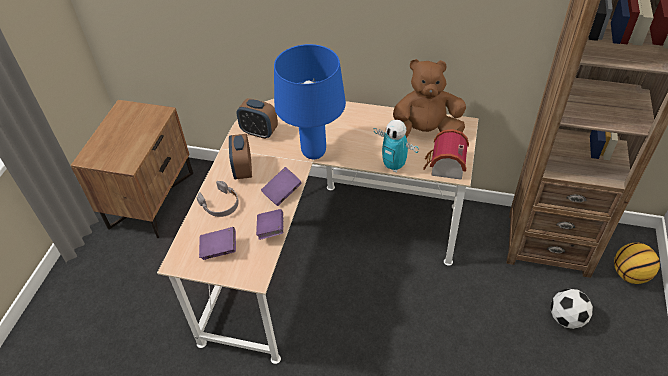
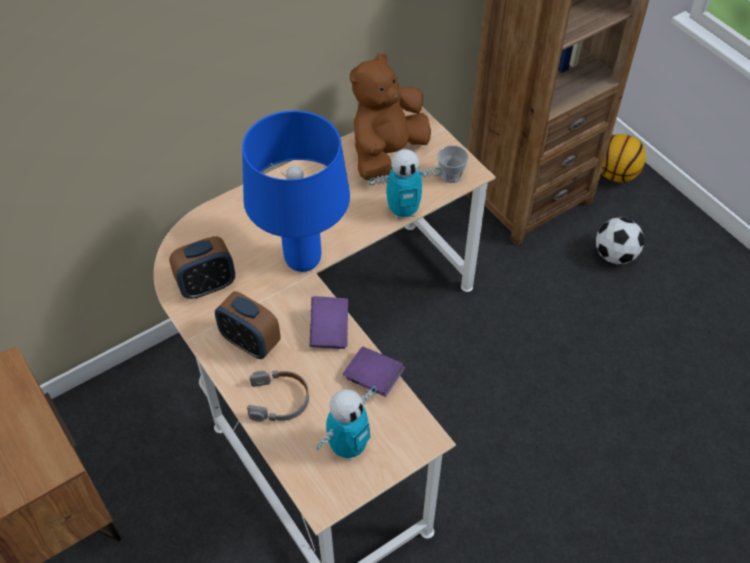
camera: 50 degrees left, 5 degrees up
purple book [199,227,236,260] -> toy robot [317,386,377,461]
toy house [423,129,469,180] -> cup [437,145,469,183]

